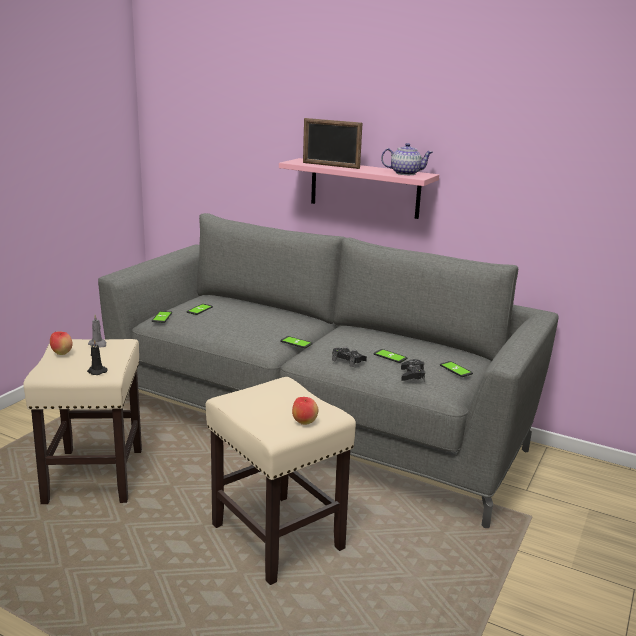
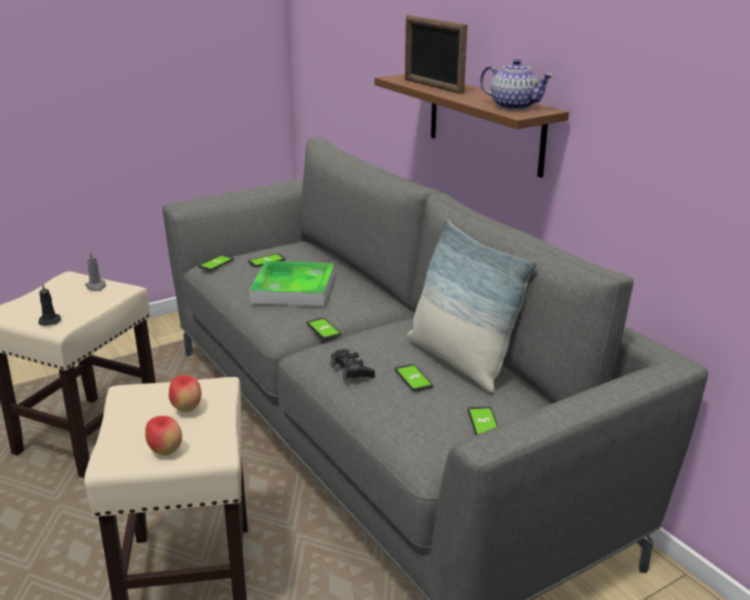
camera: 30 degrees right, 5 degrees up
apple [50,331,72,355] -> apple moved to [169,375,201,412]
pink shelf [279,158,439,219] -> brown shelf [375,74,569,178]
black game controller [401,359,425,381] -> none
none -> tray [249,261,334,307]
none -> pillow [407,219,537,393]

